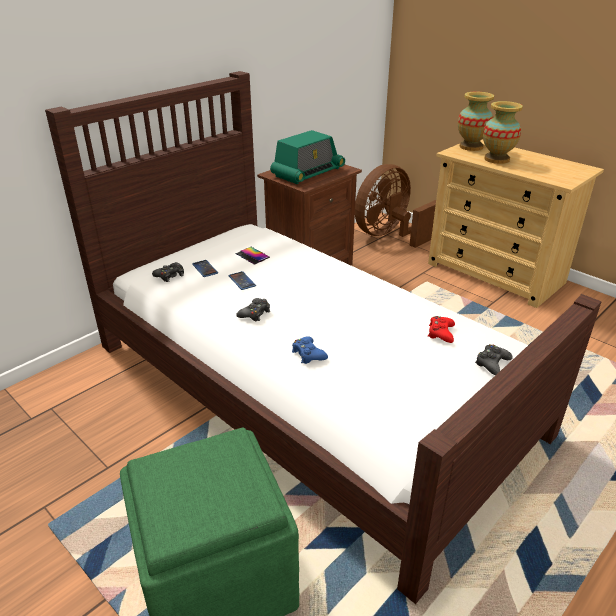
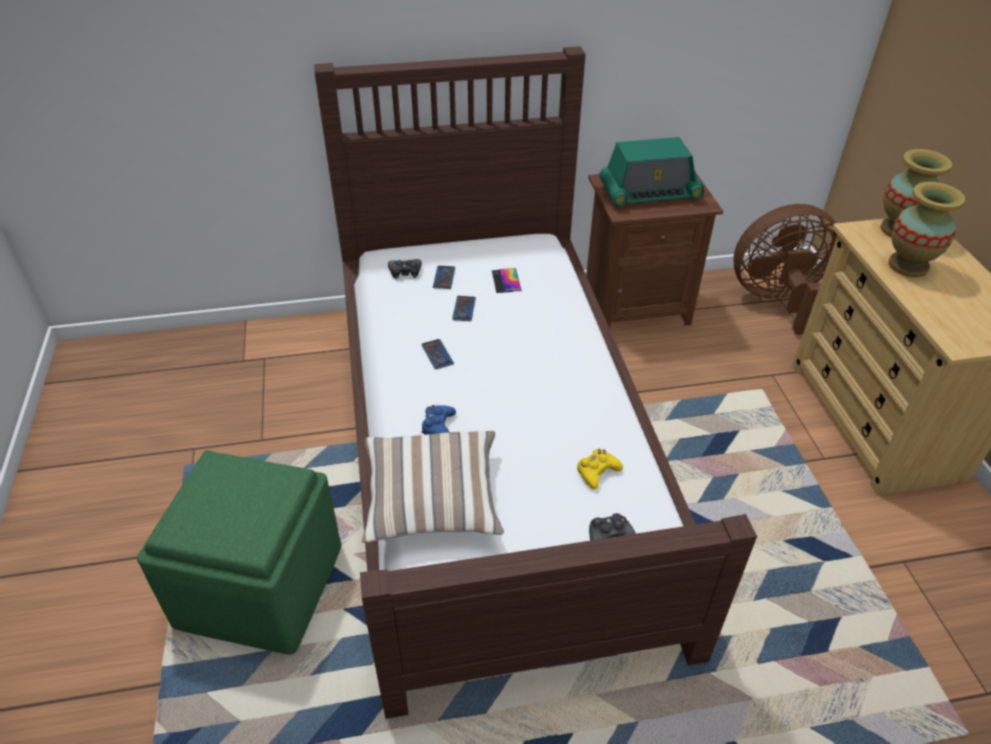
camera: 35 degrees right, 10 degrees up
black game controller [236,298,270,321] -> phone [421,339,454,369]
red game controller [428,316,455,343] -> yellow game controller [577,449,623,490]
none -> pillow [362,431,504,543]

